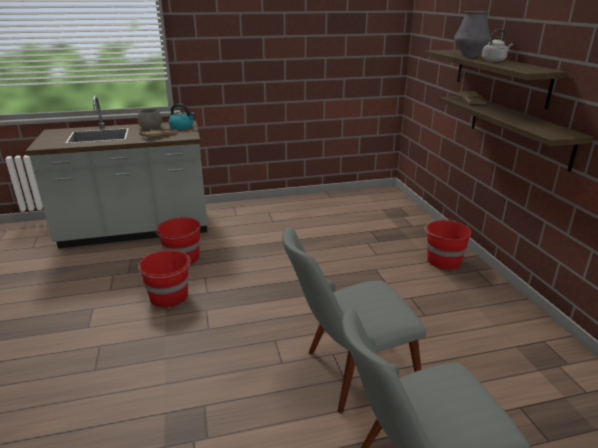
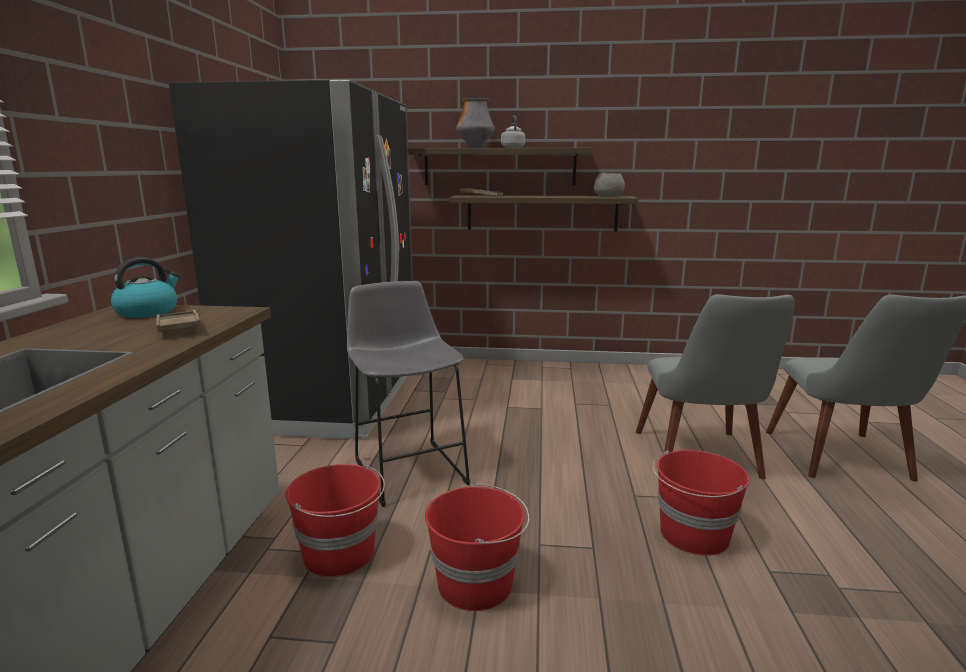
camera: 70 degrees left, 10 degrees down
grey bowl [137,109,162,129] -> grey bowl moved to [594,173,625,197]
red bucket [425,219,472,270] -> red bucket moved to [653,450,750,556]
none -> black fridge [169,80,413,439]
none -> grey stool [347,281,471,507]

